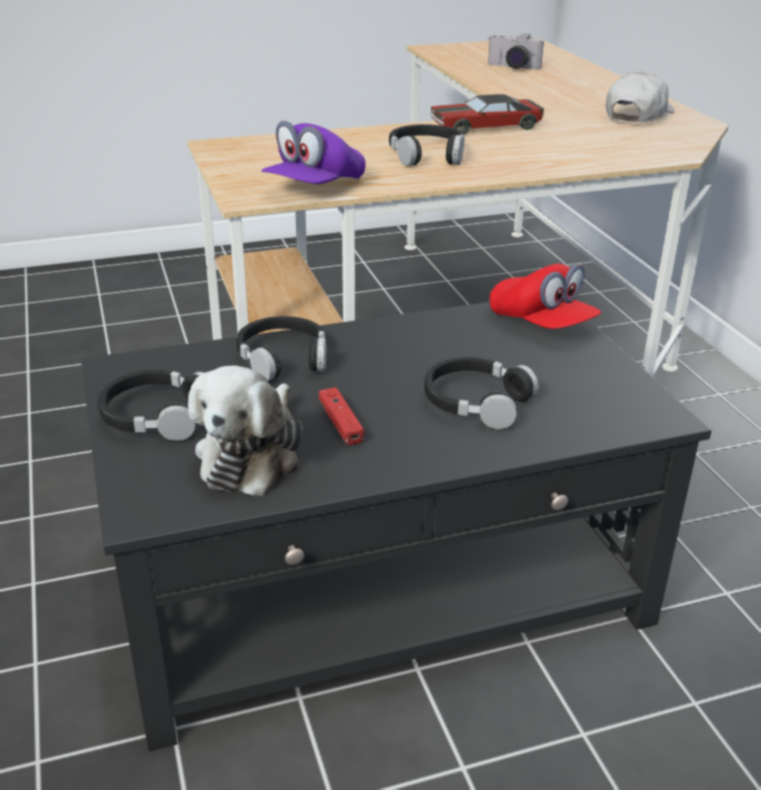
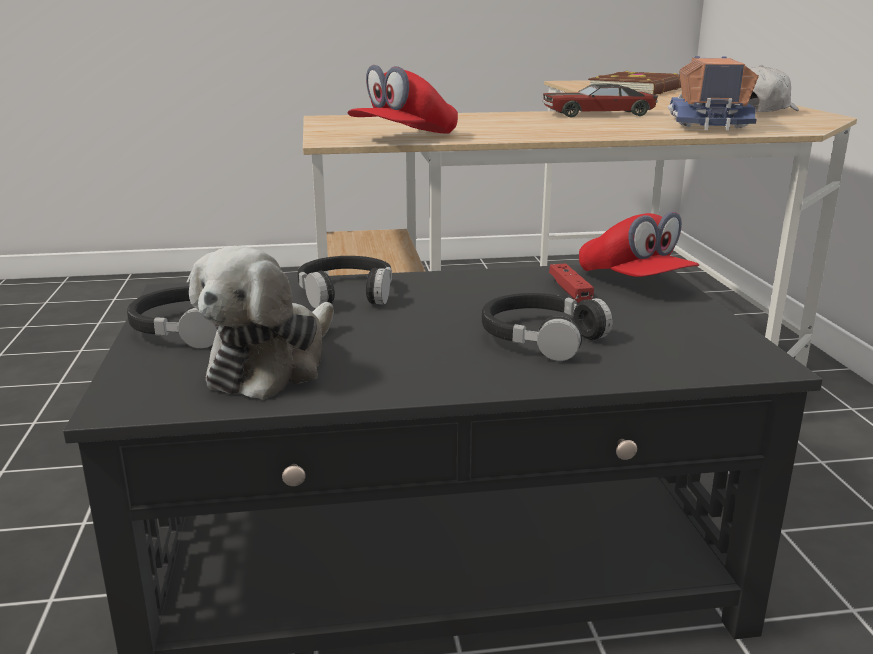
camera: 10 degrees right, 10 degrees down
purple cap [261,121,366,184] -> red cap [347,65,458,134]
red game controller [319,387,364,445] -> red game controller moved to [549,264,594,303]
black headphones [389,124,465,166] -> none
camera [488,34,544,70] -> brown book [588,71,681,95]
none -> toy truck [668,56,759,131]

